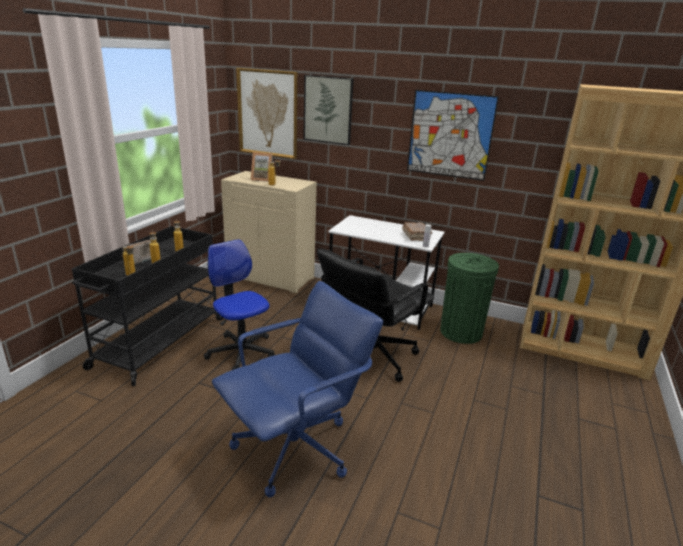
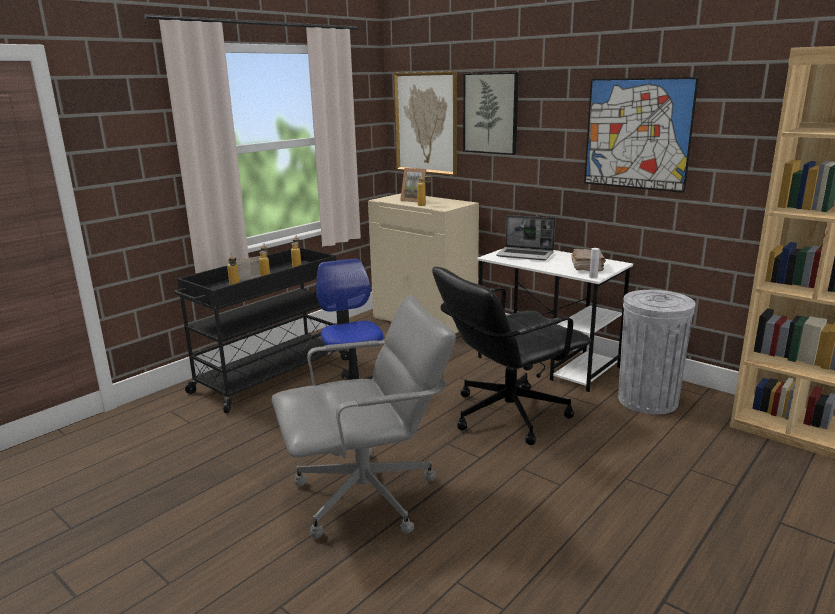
camera: 20 degrees right, 5 degrees down
blue office chair [212,281,383,498] -> grey office chair [272,295,456,539]
green trash can [440,253,499,344] -> grey trash can [618,290,696,414]
none -> laptop [496,215,556,260]

